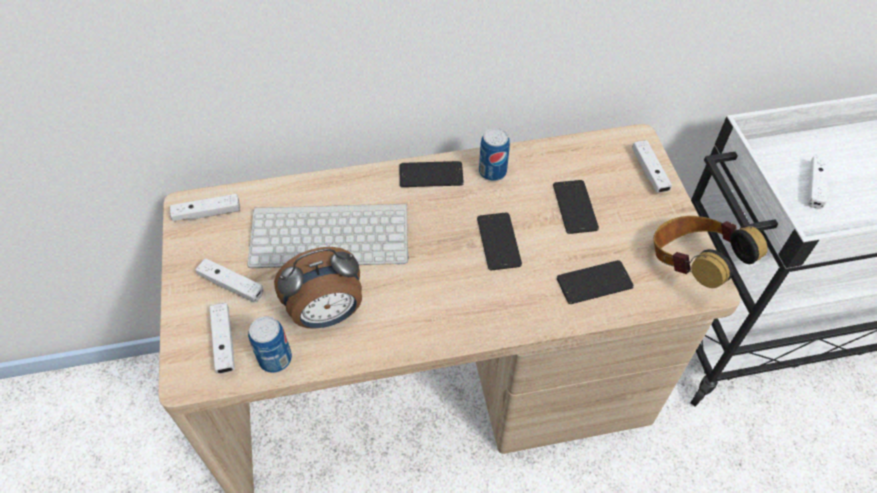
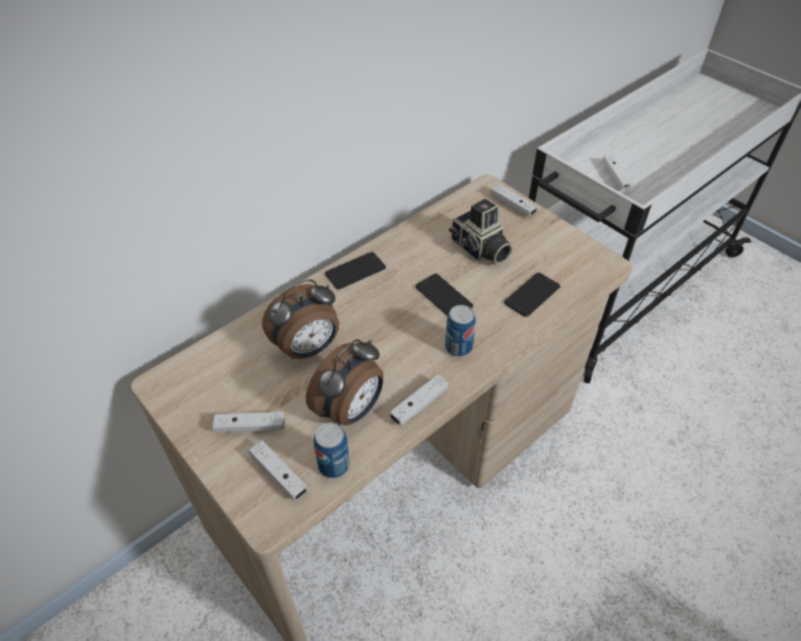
camera: 30 degrees left, 5 degrees down
white game controller [170,194,240,221] -> white game controller moved to [390,374,448,426]
keyboard [247,203,409,268] -> alarm clock [262,279,339,359]
can [479,128,510,181] -> can moved to [445,305,476,357]
phone [553,180,599,234] -> camera [449,199,513,264]
headphones [654,216,768,288] -> none

